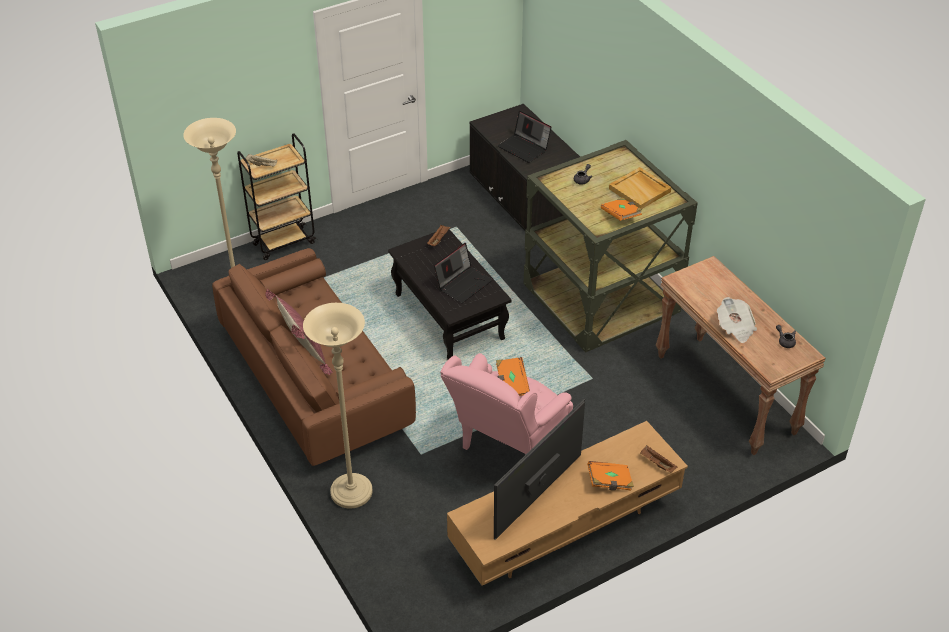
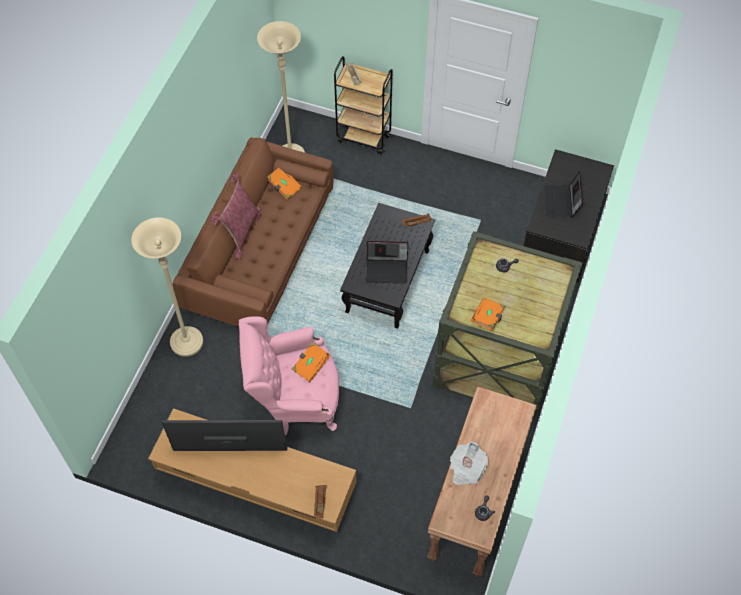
camera: 50 degrees right, 15 degrees up
orange book [587,461,634,491] -> orange book moved to [268,167,302,200]
beige tray [609,167,671,209] -> none

